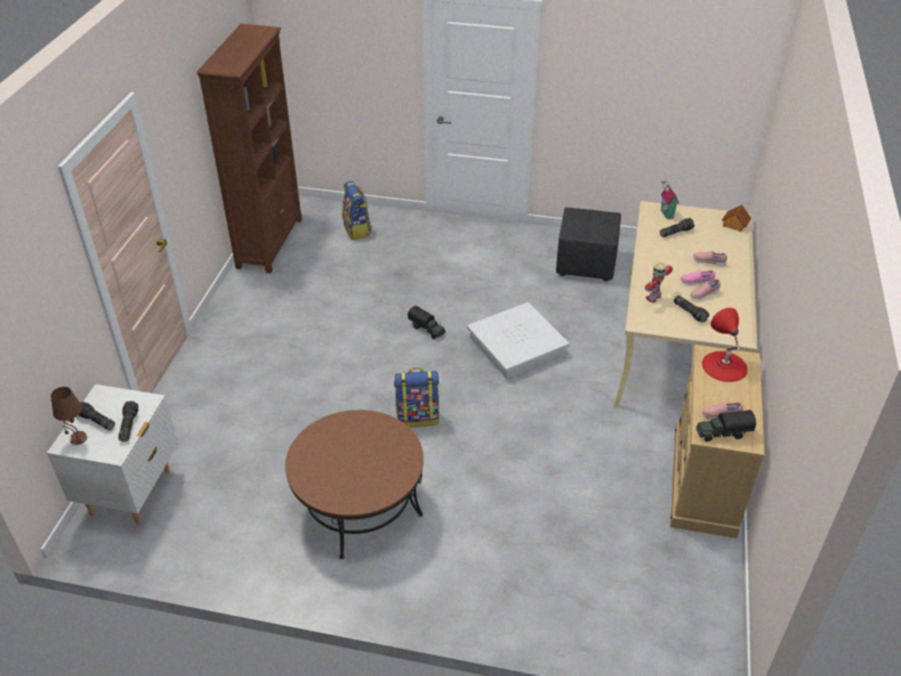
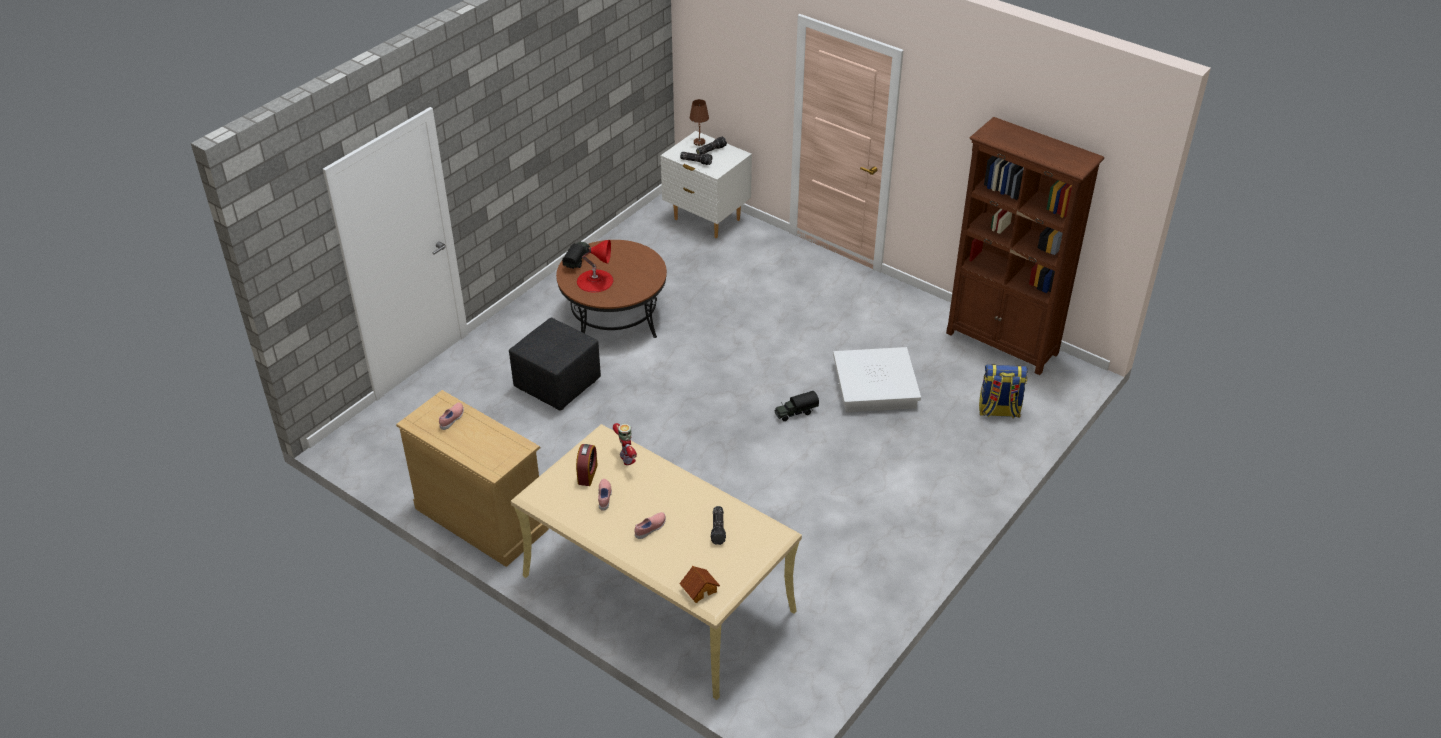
camera: 115 degrees right, 0 degrees up
backpack [394,368,439,428] -> none
white storage box [467,302,569,379] -> white storage box moved to [833,347,921,413]
black ottoman [556,207,621,281] -> black ottoman moved to [509,318,601,410]
toy house [661,180,679,219] -> none
flashlight [674,295,709,323] -> alarm clock [576,444,598,486]
pink shoe [681,270,715,285] -> none
toy truck [696,410,756,442] -> toy truck moved to [562,242,590,269]
red table lamp [702,308,748,382] -> red table lamp moved to [577,240,613,293]

